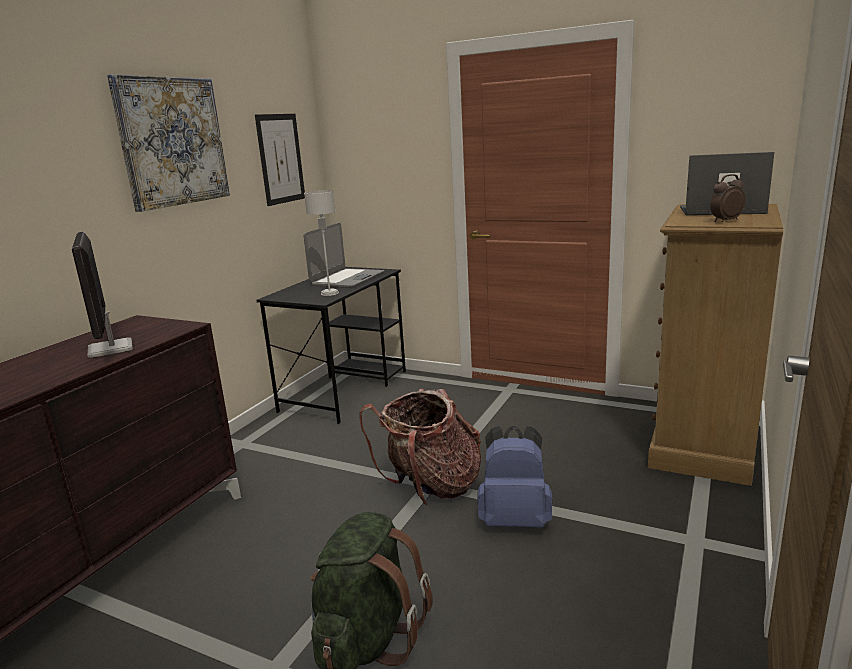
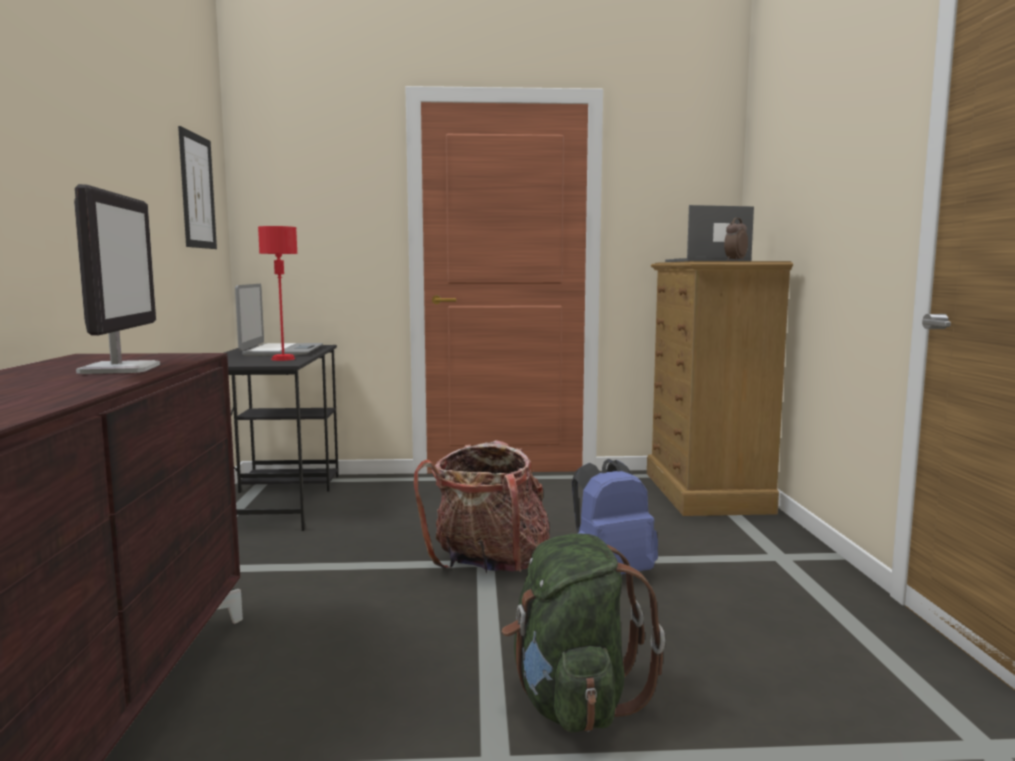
camera: 30 degrees left, 10 degrees down
monitor [72,232,133,358] -> monitor turned 135 degrees counterclockwise [74,184,160,374]
picture [107,74,230,212] -> none
grey table lamp [304,190,339,296] -> red table lamp [258,226,298,361]

